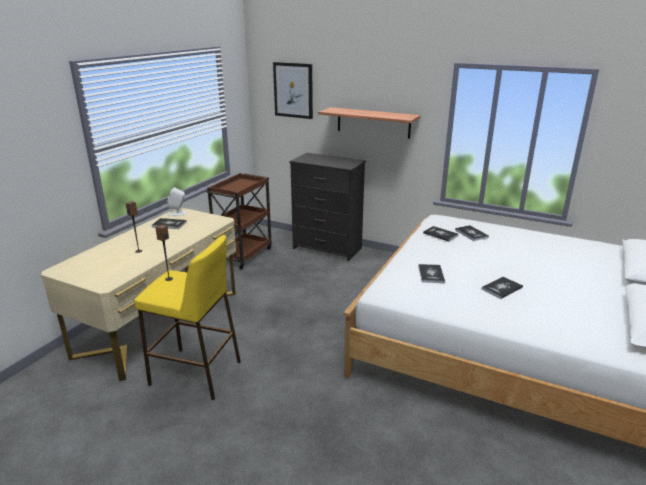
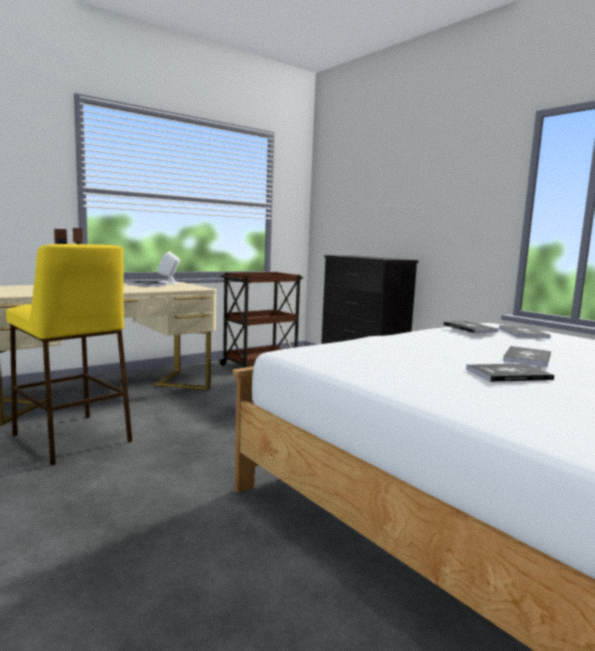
camera: 25 degrees right, 15 degrees down
picture [273,62,313,119] -> none
shelf [318,107,421,139] -> none
book [418,264,445,283] -> book moved to [503,346,551,367]

